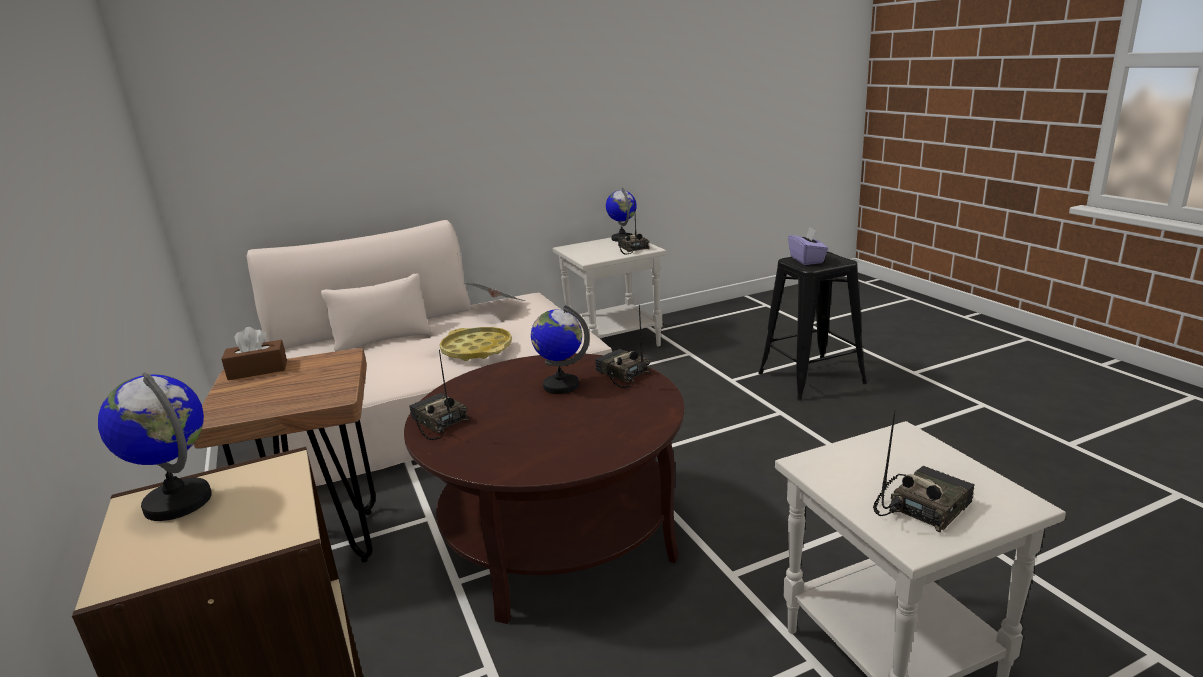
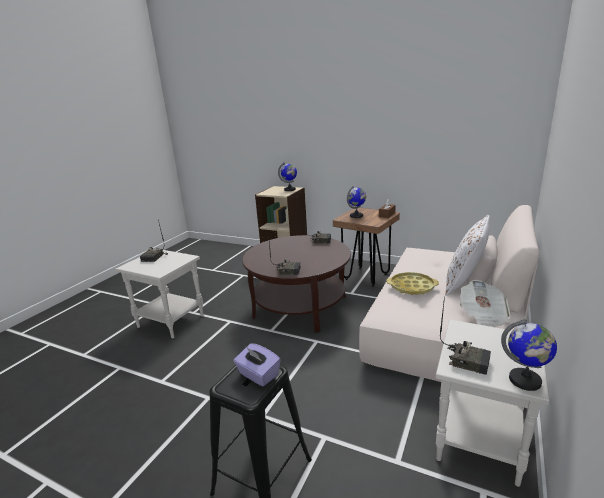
camera: 140 degrees right, 0 degrees up
globe [531,305,590,394] -> globe moved to [347,186,366,218]
none -> white pillow [445,215,490,296]

